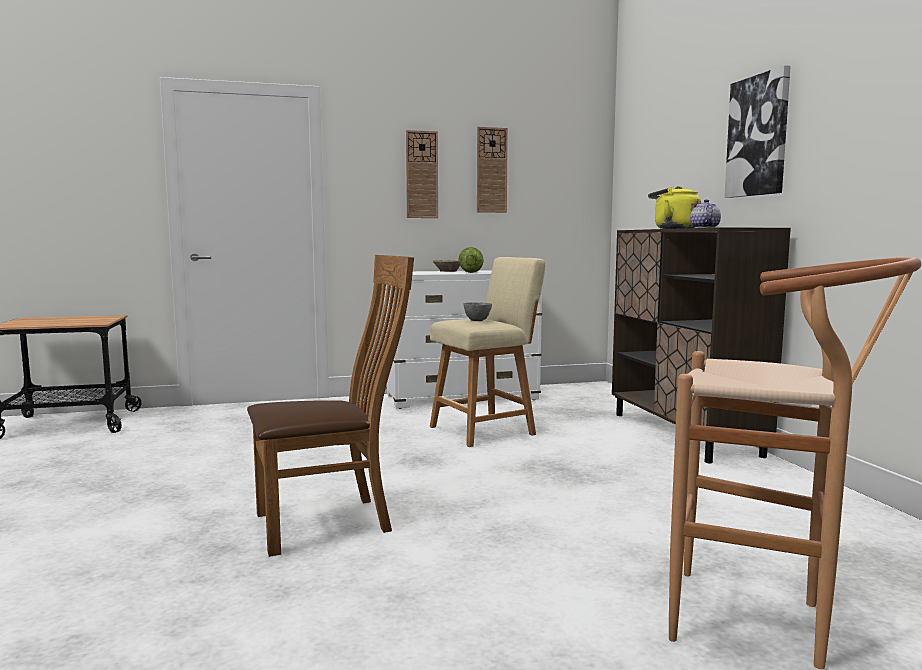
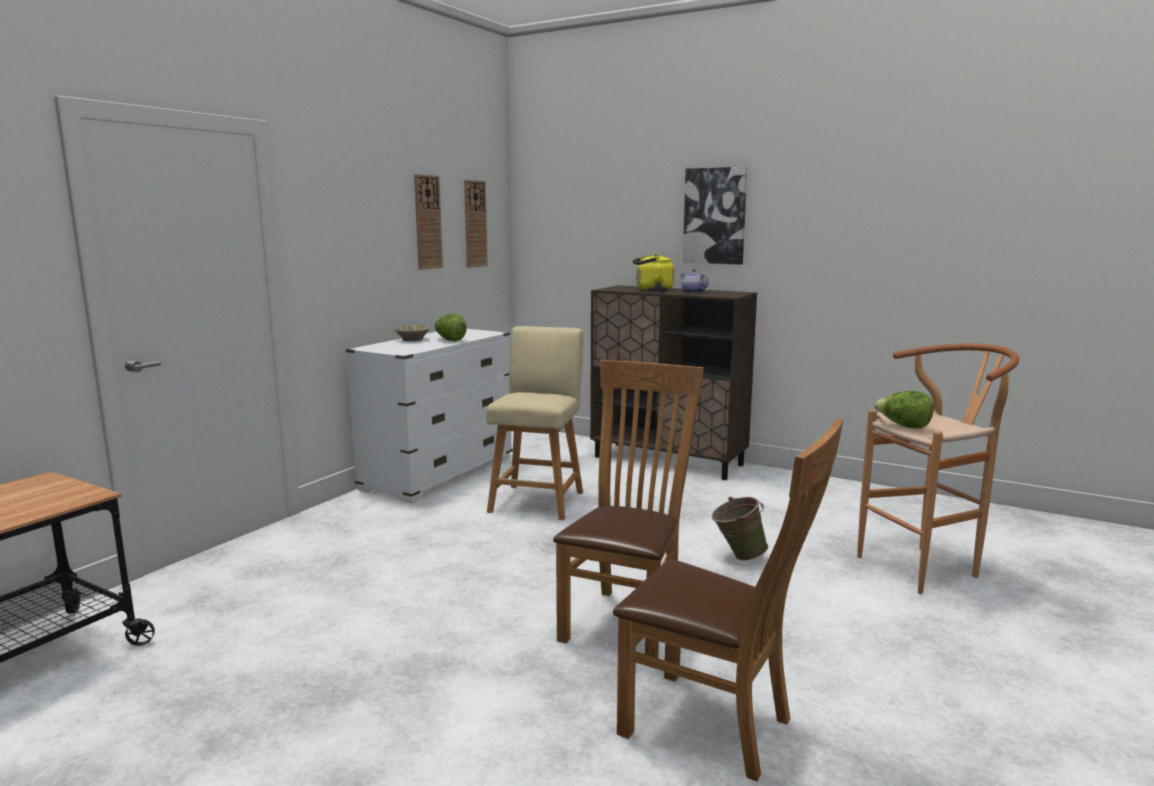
camera: 45 degrees left, 5 degrees up
wall clock [406,130,438,218] -> wall clock moved to [464,180,488,268]
grey bowl [463,302,492,321] -> none
none -> brown chair [613,418,843,781]
none -> green bucket [712,497,768,561]
none -> lettuce [874,391,934,429]

